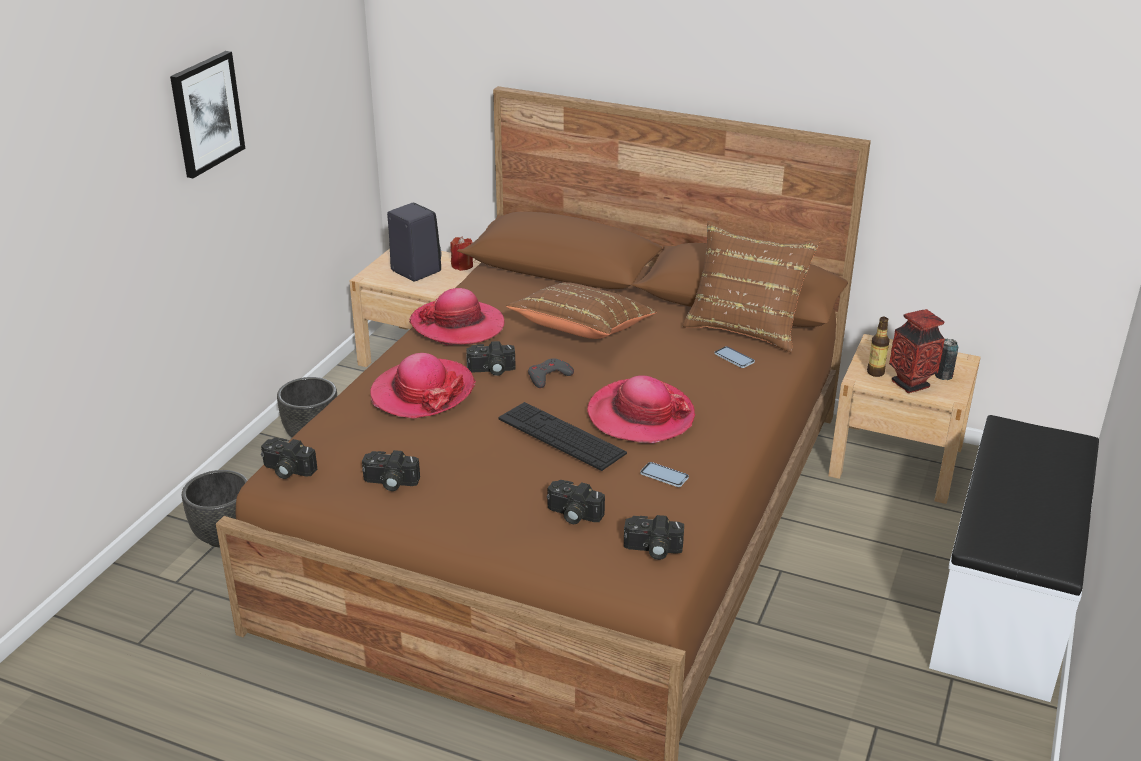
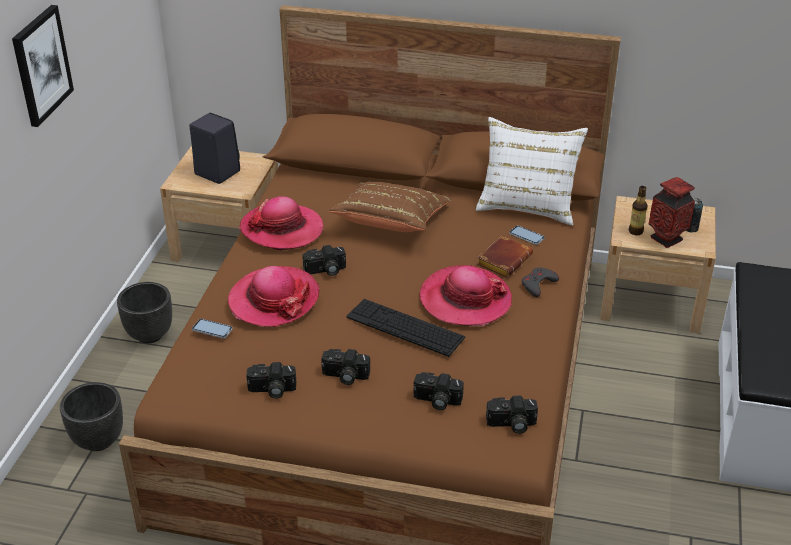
camera: 10 degrees left, 5 degrees up
camera [261,438,317,479] -> camera moved to [321,349,370,385]
red candle [450,237,473,271] -> none
grey game controller [528,358,574,388] -> grey game controller moved to [522,267,559,297]
phone [640,462,689,487] -> phone moved to [192,319,233,338]
brown pillow [683,221,820,353] -> white pillow [476,117,588,226]
none -> brown book [477,235,533,278]

